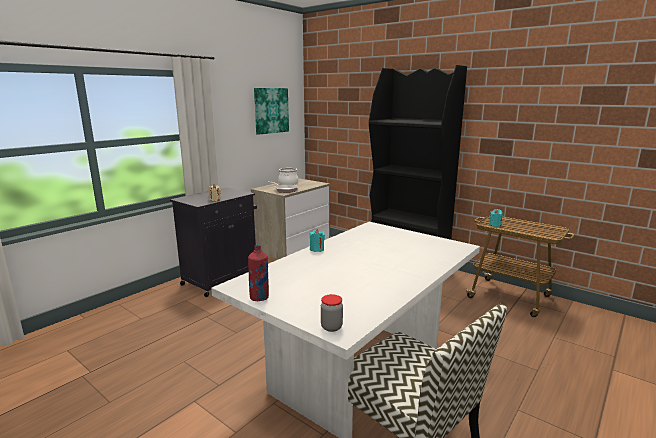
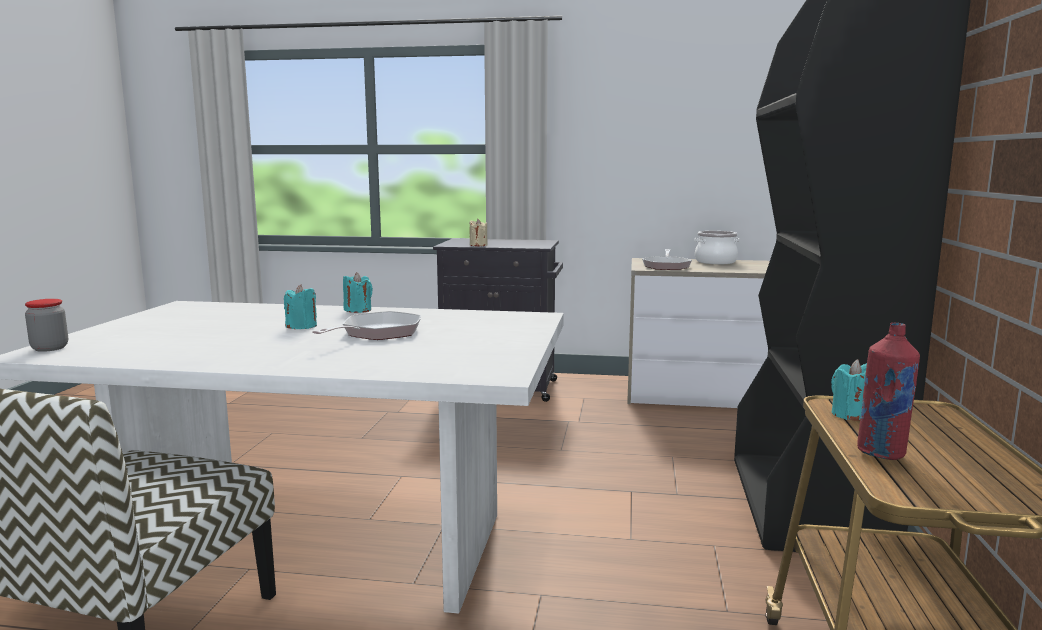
camera: 60 degrees right, 5 degrees down
red bottle [248,244,269,301] -> red bottle moved to [857,322,920,460]
picture [254,88,289,135] -> none
none -> turquoise candle [284,284,317,329]
none -> frying pan [312,311,421,340]

